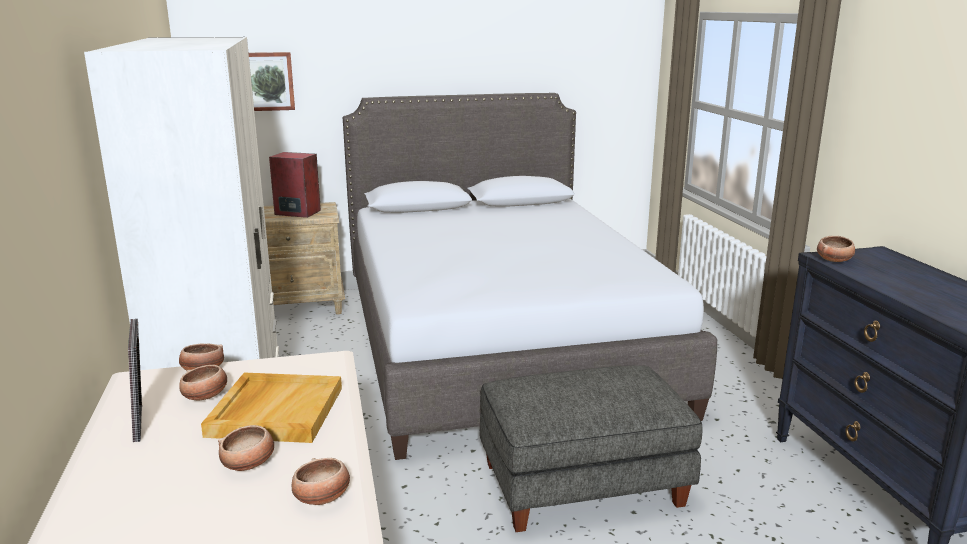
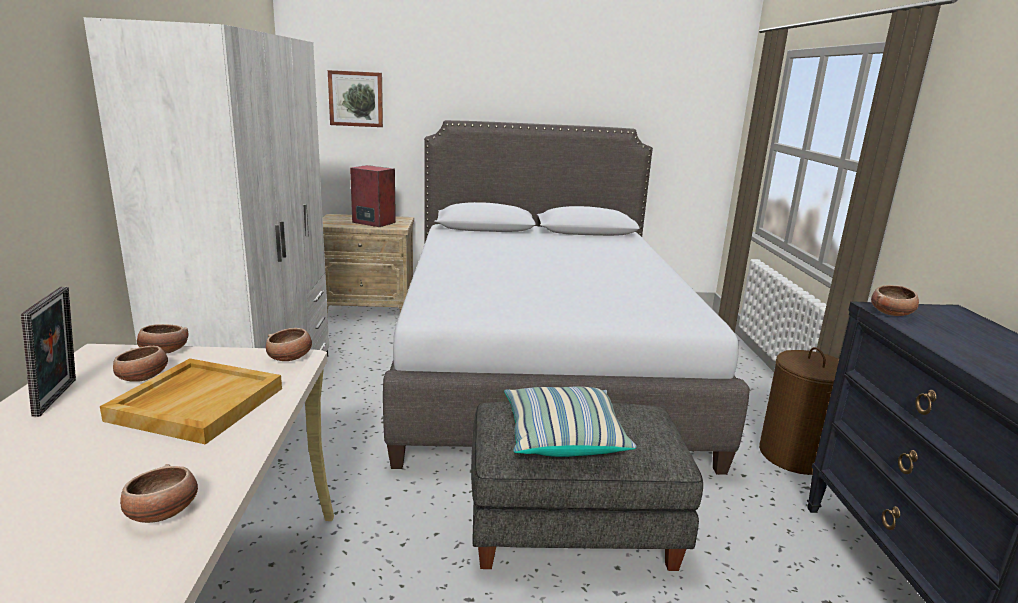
camera: 10 degrees right, 0 degrees up
bowl [218,425,274,471] -> bowl moved to [266,328,312,361]
none -> pillow [504,386,636,457]
none -> brown laundry basket [759,347,839,475]

